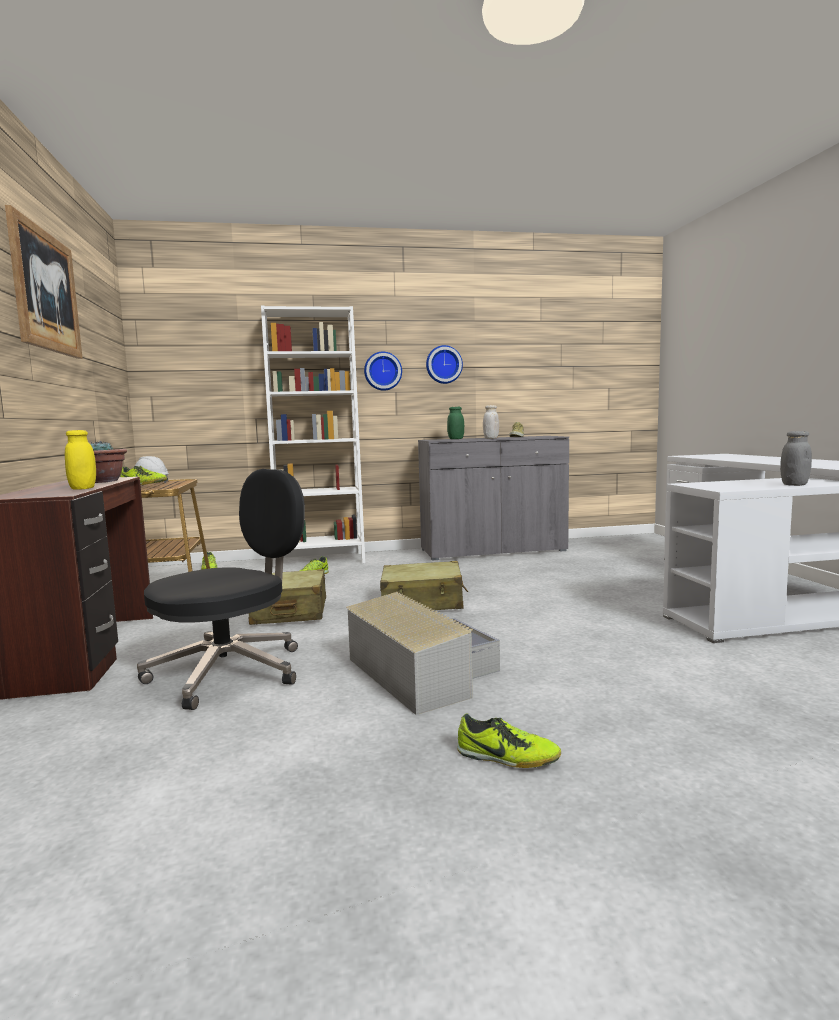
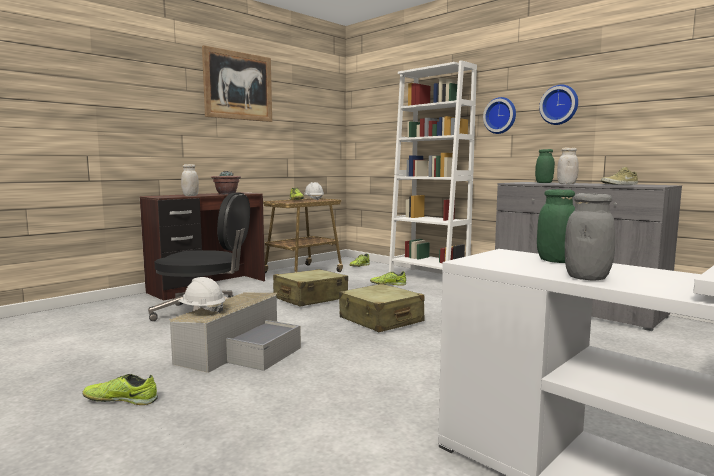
camera: 55 degrees right, 0 degrees up
yellow jar [65,430,96,490] -> white jar [181,164,199,196]
shoe [457,714,561,768] -> shoe turned 105 degrees clockwise [83,374,158,405]
none -> white hard hat [179,277,225,313]
none -> green jar [537,189,575,263]

